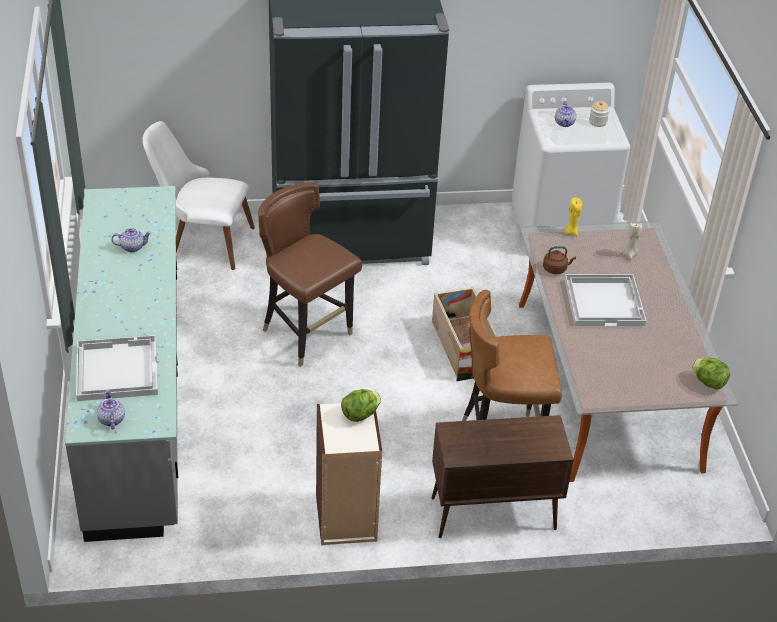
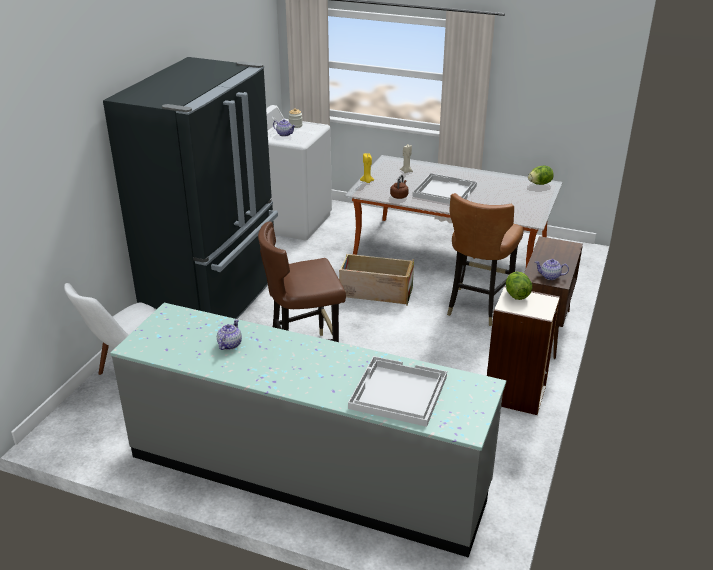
camera: 60 degrees left, 10 degrees down
teapot [97,390,125,430] -> teapot moved to [535,259,569,280]

